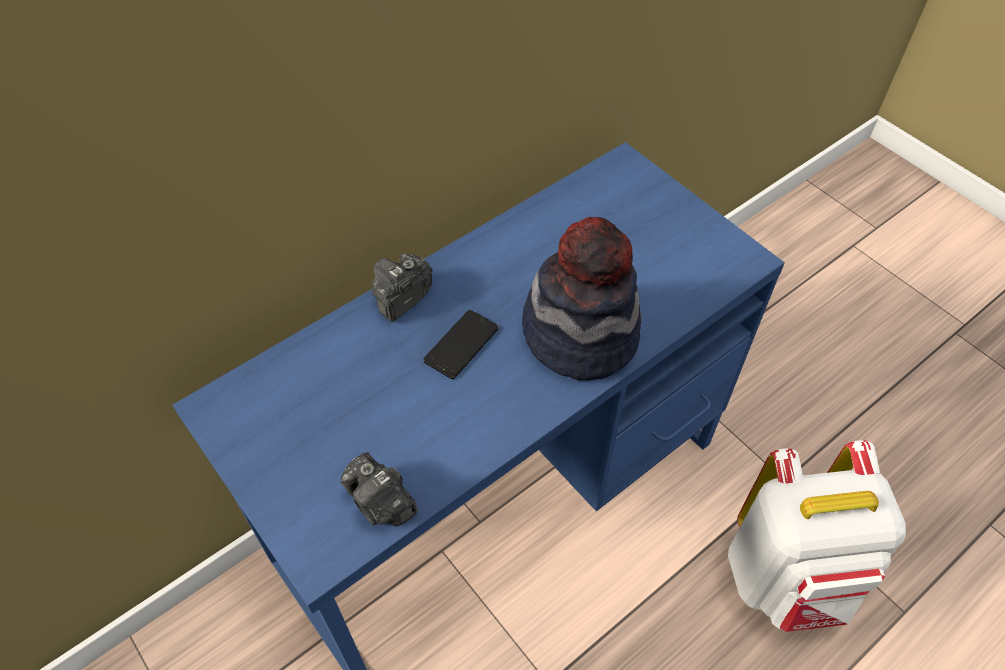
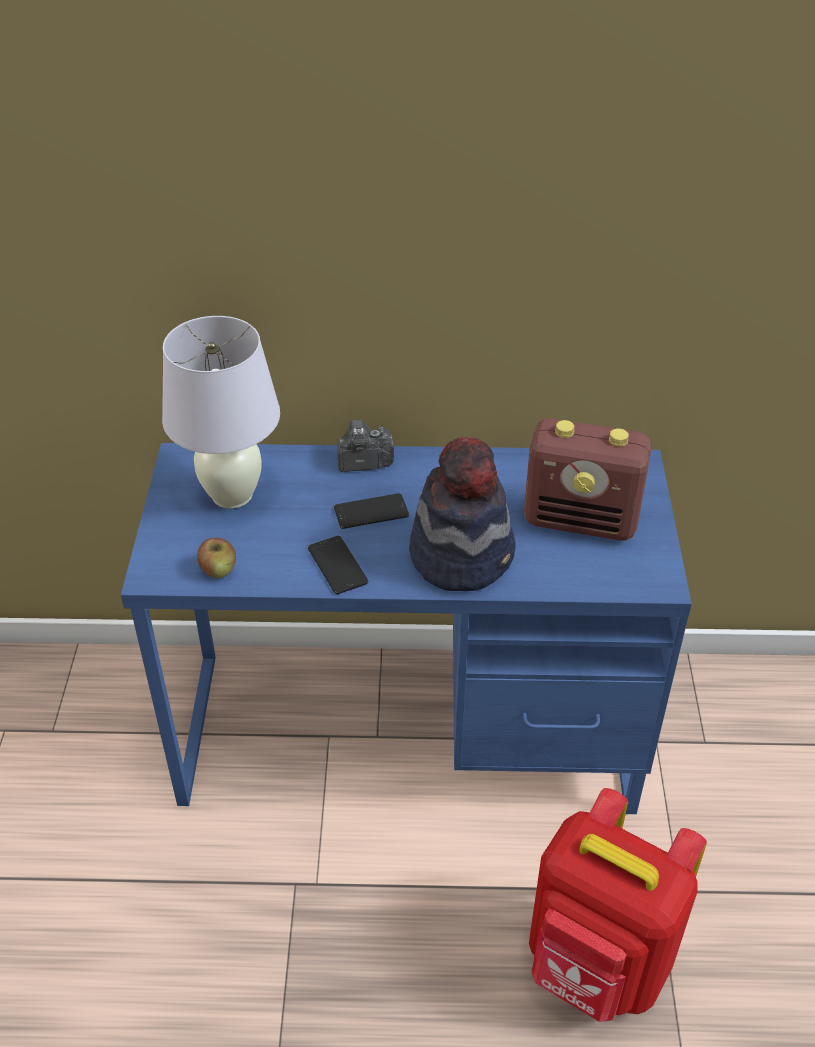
camera: 40 degrees right, 10 degrees down
camera [340,452,418,526] -> apple [197,538,236,578]
white backpack [728,440,906,632] -> red backpack [529,788,707,1022]
none -> white table lamp [162,316,280,509]
none -> phone [308,536,368,594]
none -> radio [524,418,651,541]

